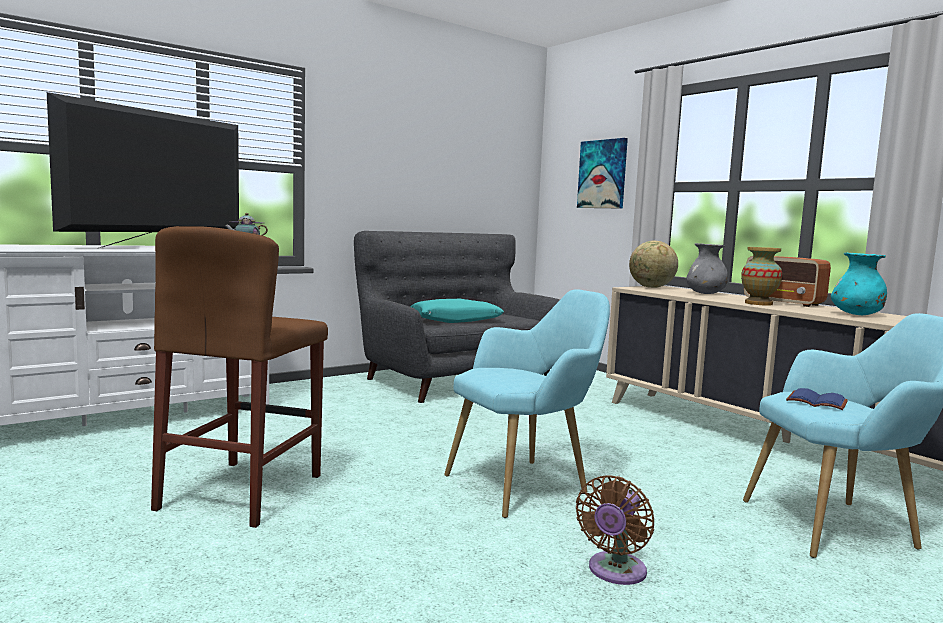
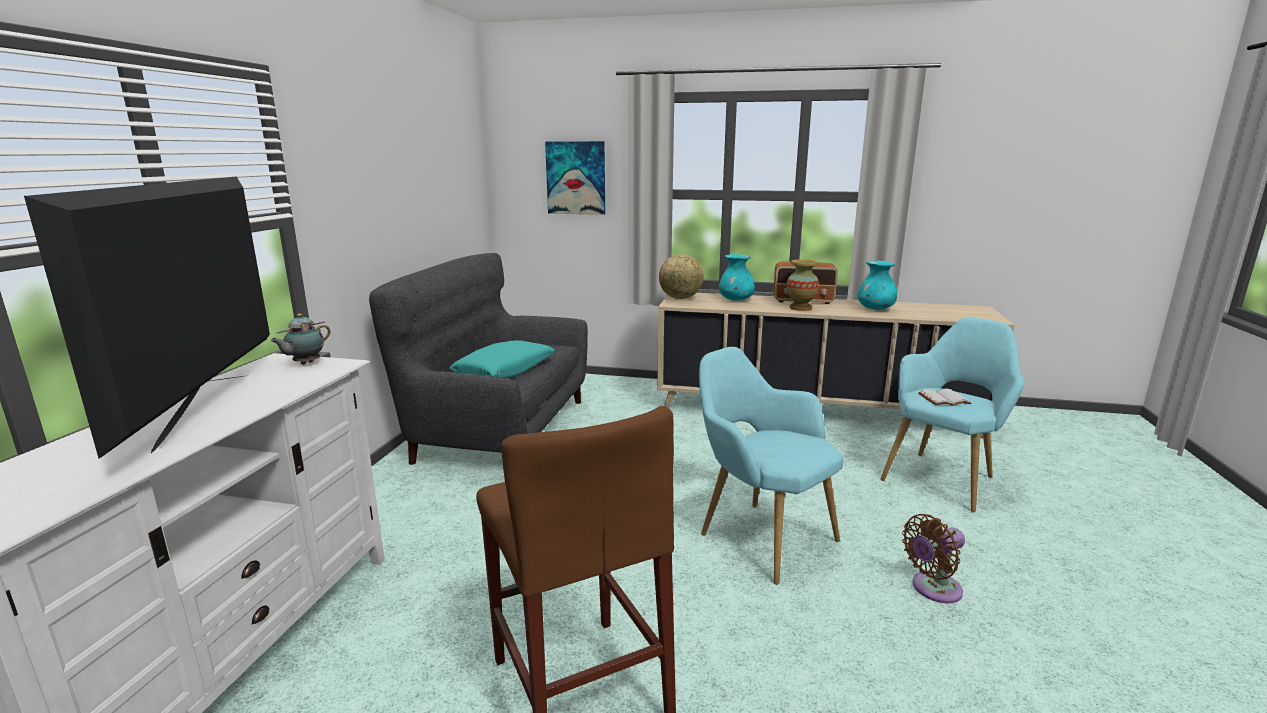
camera: 40 degrees left, 10 degrees up
turquoise armchair [444,289,610,518] -> turquoise armchair turned 60 degrees counterclockwise [699,347,844,585]
brown fan [576,475,654,585] -> brown fan turned 75 degrees clockwise [902,514,965,603]
grey vase [686,243,728,294] -> turquoise vase [719,254,755,300]
blue book [786,388,848,410] -> white book [918,389,972,406]

